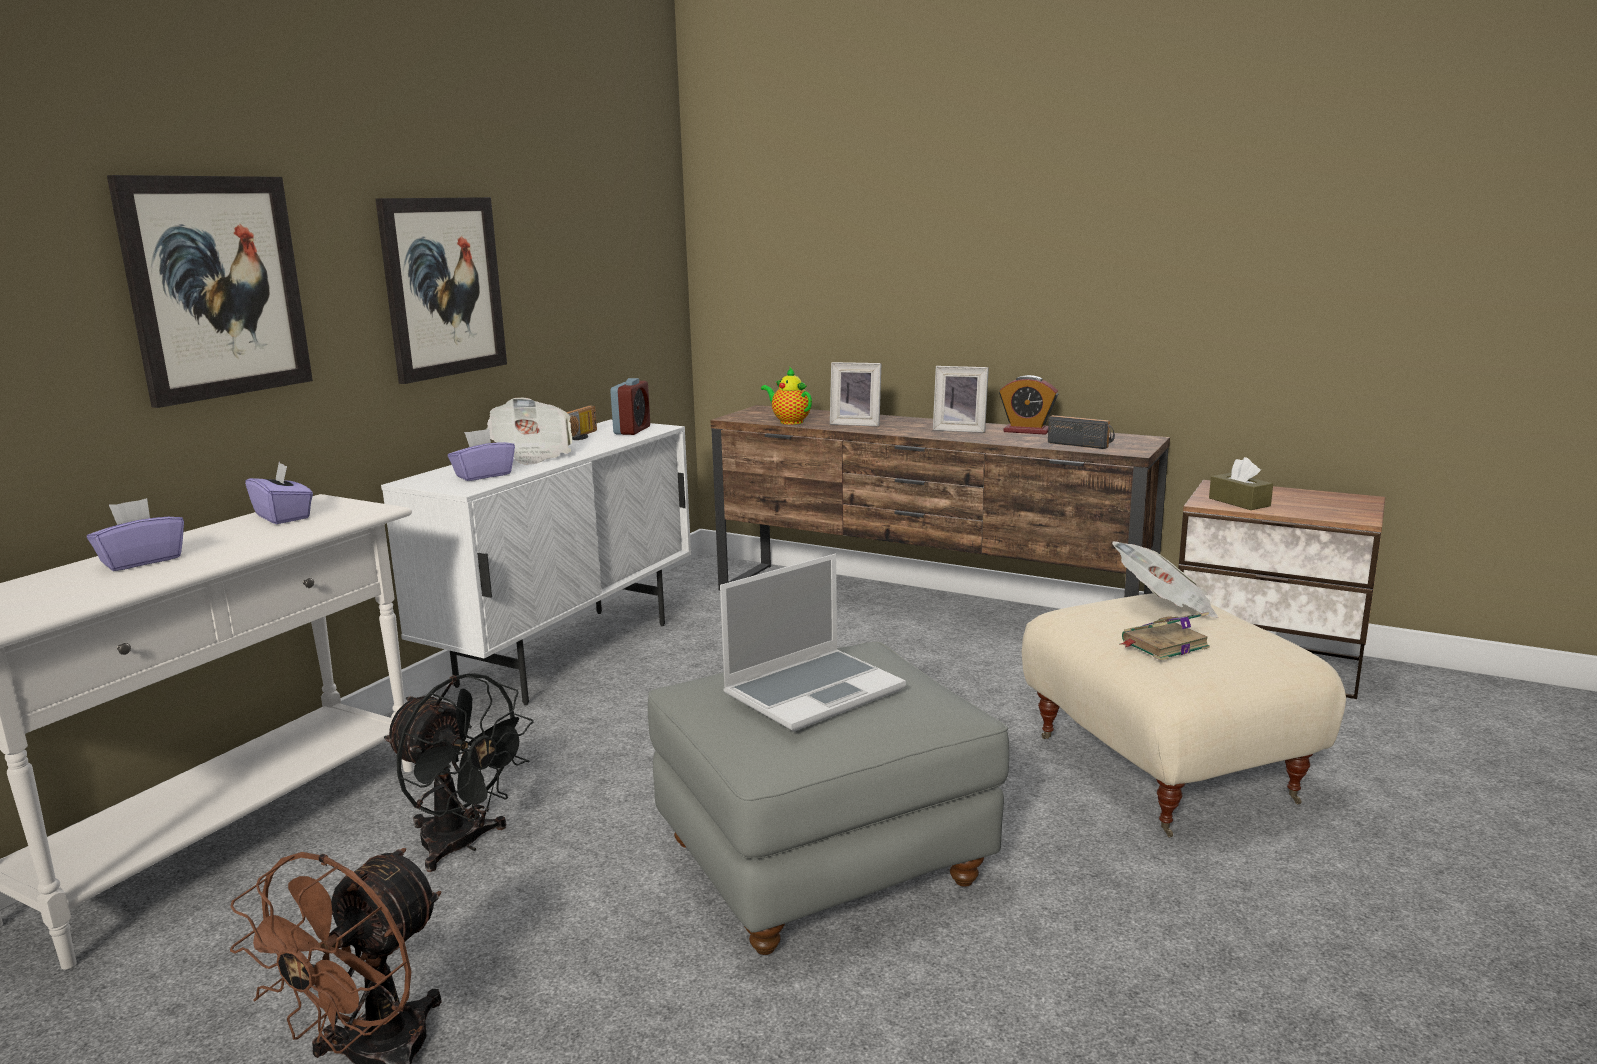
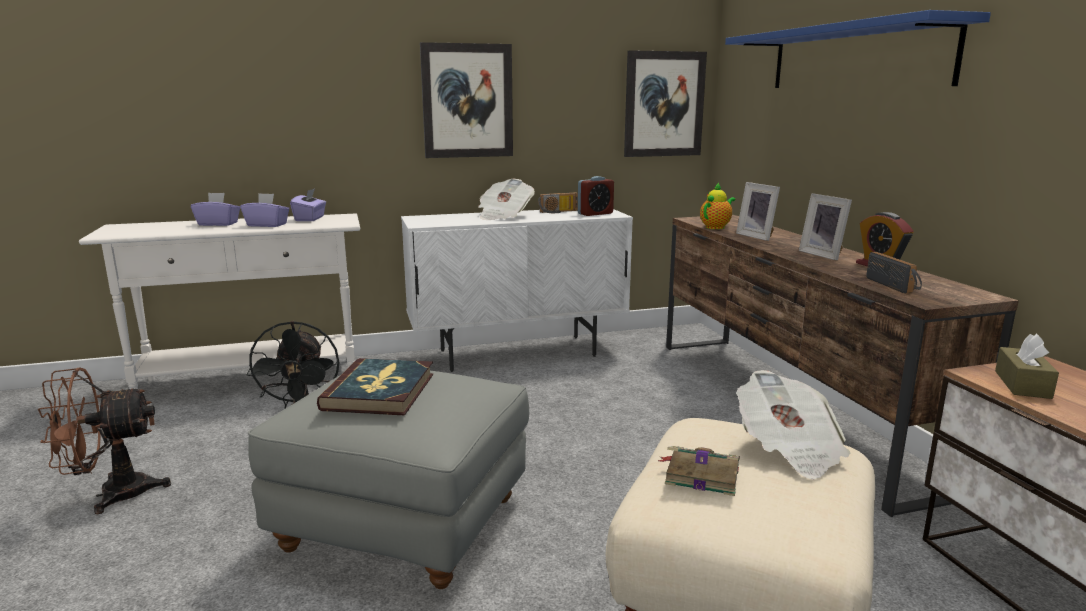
camera: 45 degrees right, 0 degrees up
picture [107,175,313,408] -> picture moved to [624,50,707,157]
purple tissue box [448,429,515,481] -> purple tissue box moved to [240,193,289,227]
laptop [720,554,906,731] -> book [317,358,433,416]
teapot [761,367,812,425] -> teapot turned 45 degrees clockwise [700,183,736,229]
none -> blue shelf [725,10,991,88]

